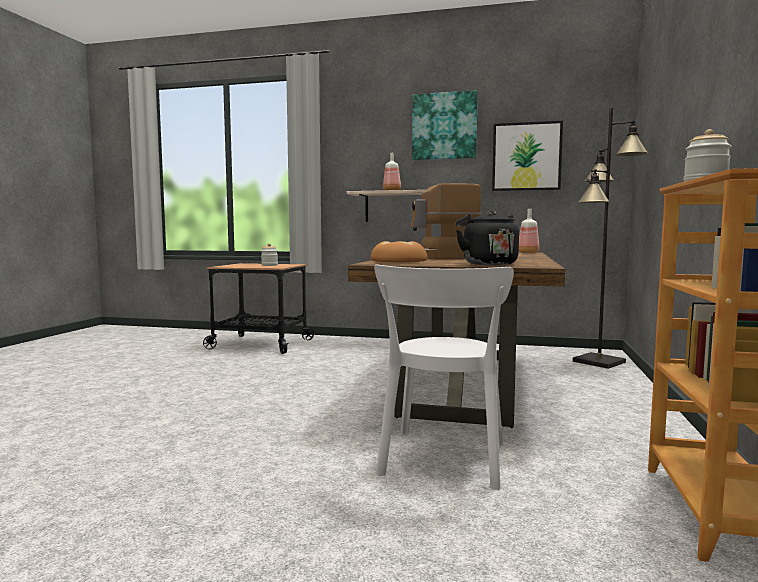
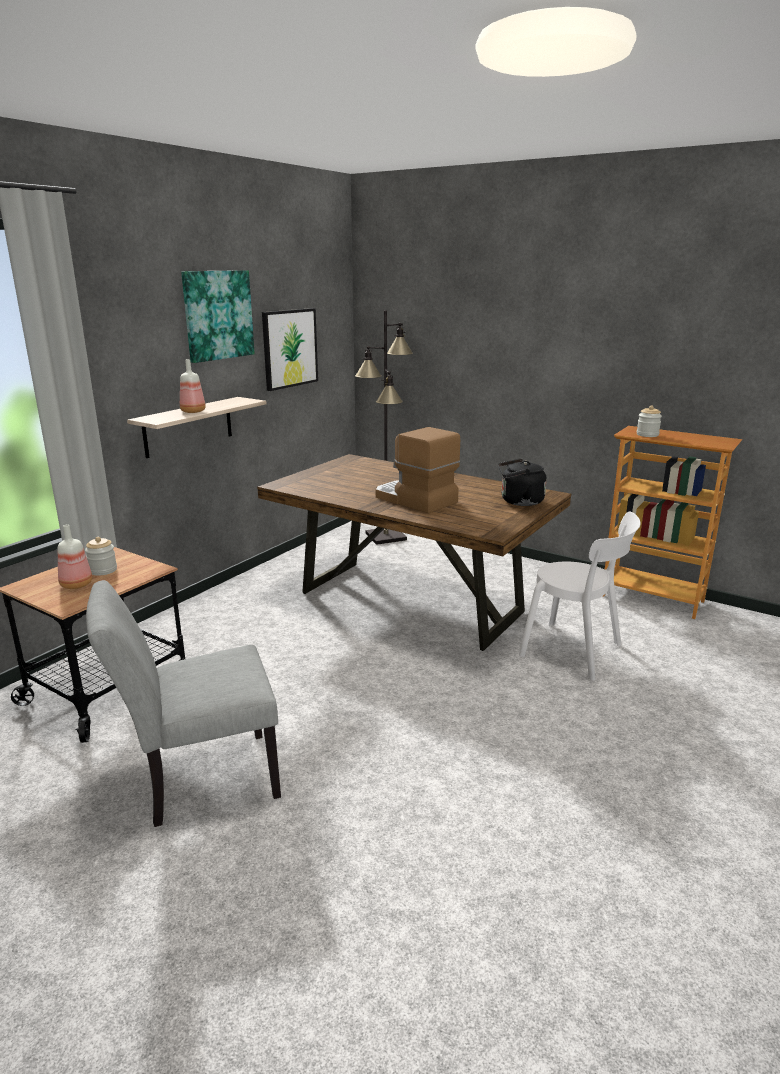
camera: 70 degrees left, 15 degrees up
bread [371,241,428,262] -> none
coffee machine [411,183,481,259] -> coffee machine turned 120 degrees clockwise [376,427,460,513]
bottle [519,209,539,253] -> bottle moved to [58,524,92,589]
none -> grey chair [86,580,281,827]

